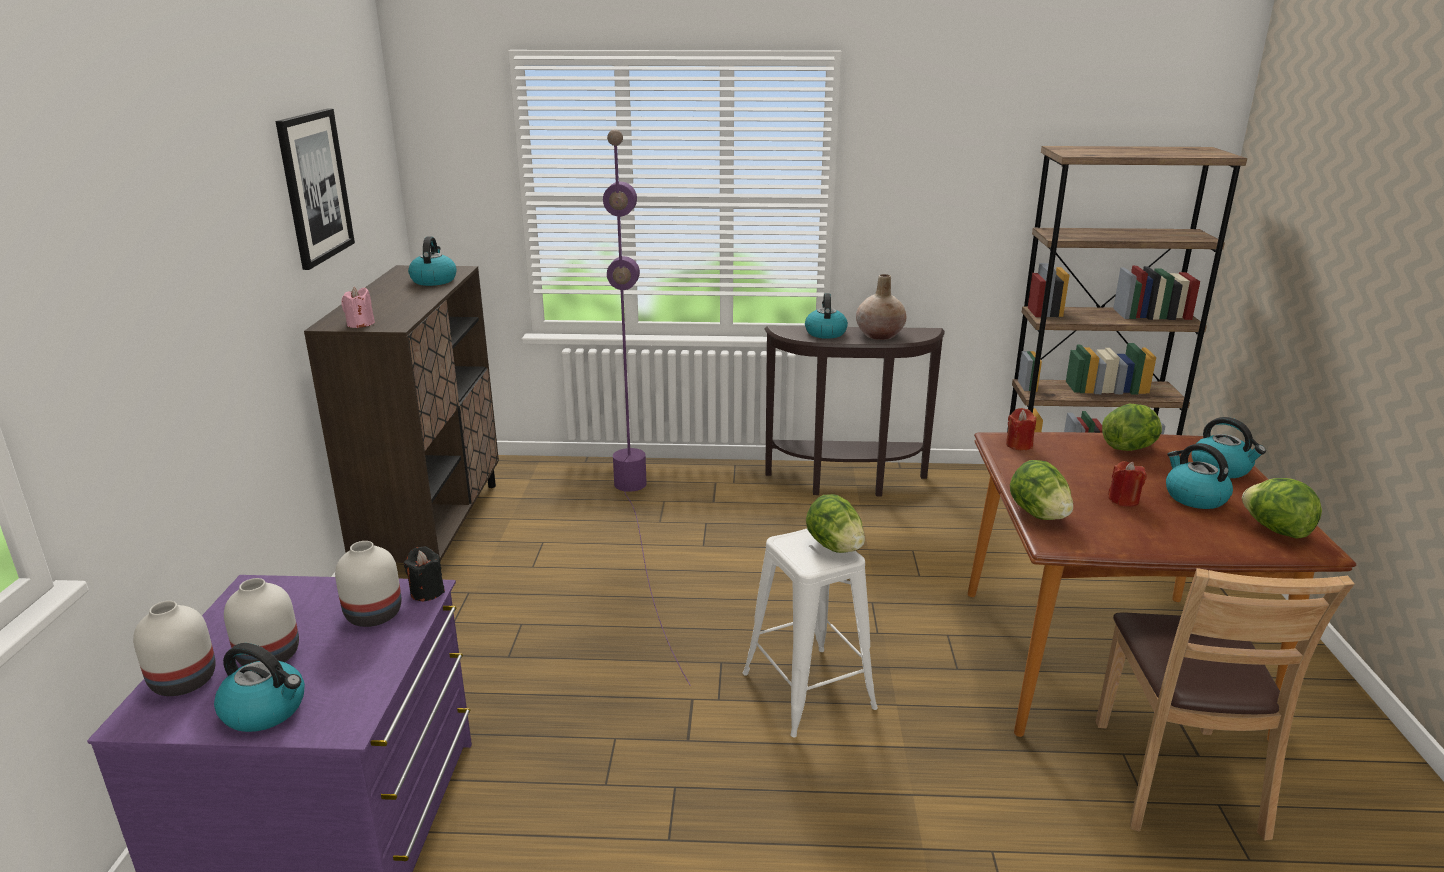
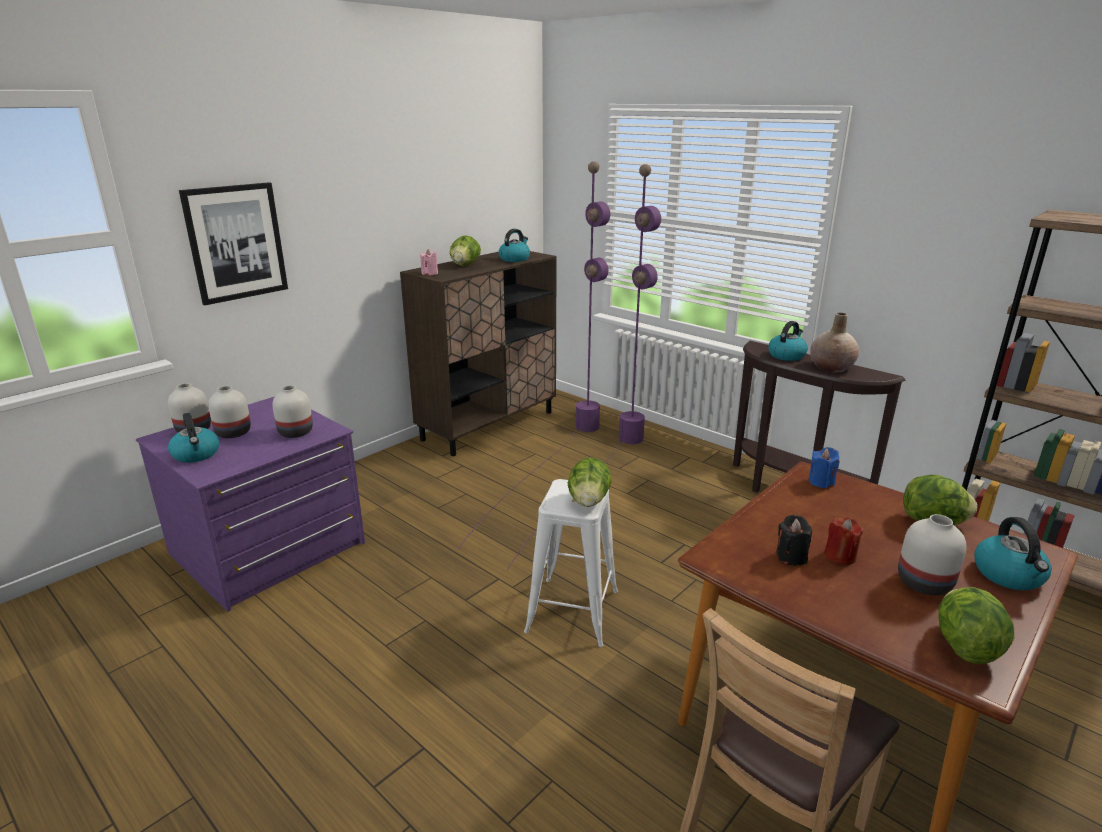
camera: 40 degrees right, 0 degrees up
picture [276,108,355,270] -> picture moved to [179,182,288,305]
black candle [404,546,445,601] -> black candle moved to [776,515,812,566]
red candle [1006,408,1036,450] -> blue candle [809,447,840,489]
lettuce [1010,460,1073,520] -> lettuce moved to [450,235,481,266]
kettle [1166,443,1233,509] -> white vase [898,514,967,595]
none -> purple floor lamp [457,161,610,550]

